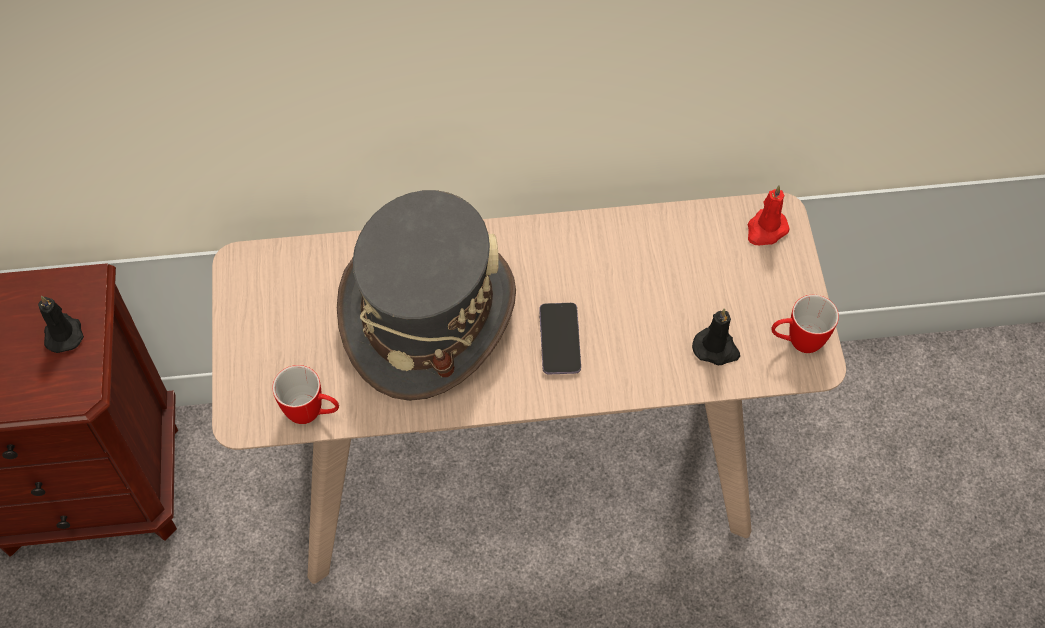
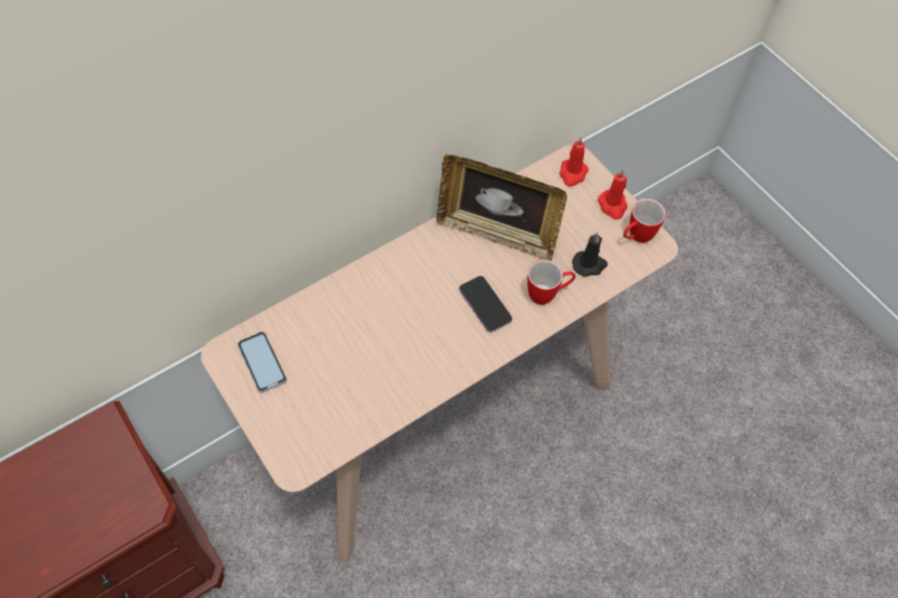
camera: 30 degrees left, 0 degrees up
black candle [38,295,84,353] -> none
mug [272,365,339,424] -> mug moved to [527,260,576,305]
grey hat [337,190,516,401] -> none
none -> phone [237,331,287,393]
none -> picture frame [436,155,567,261]
none -> red candle [598,170,627,220]

